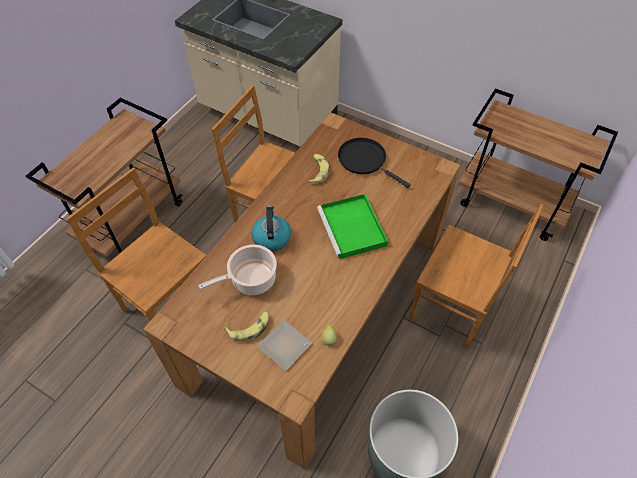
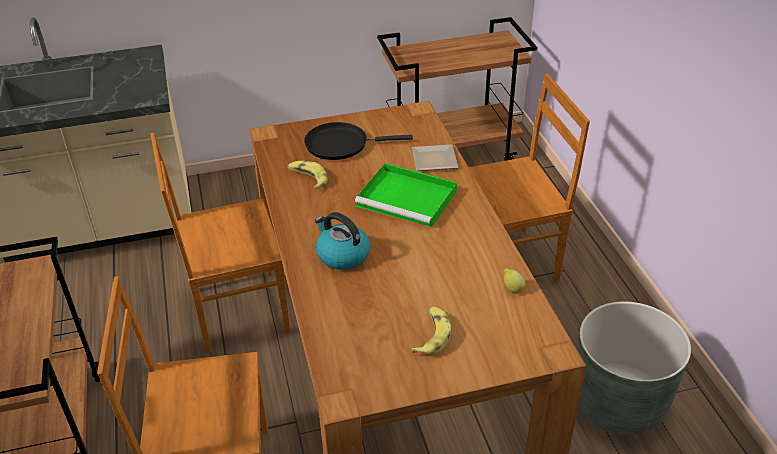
camera: 45 degrees left, 15 degrees down
cooking pot [198,245,277,295] -> none
plate [257,320,312,371] -> plate moved to [412,145,458,171]

